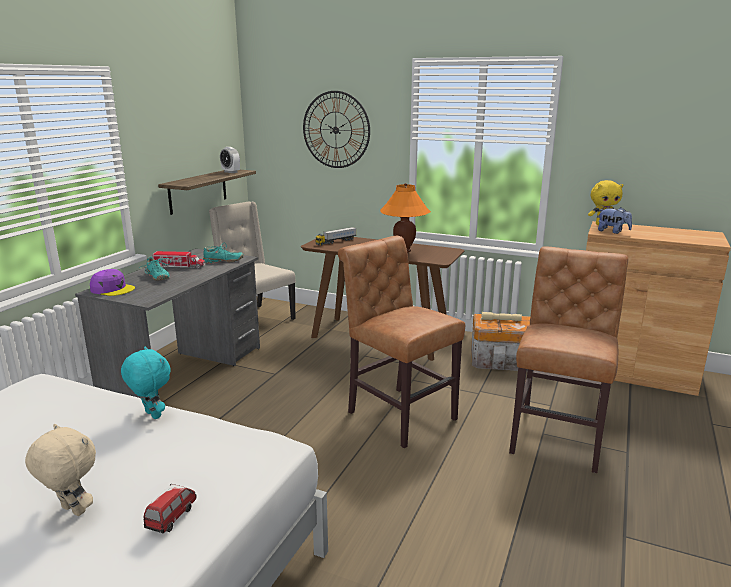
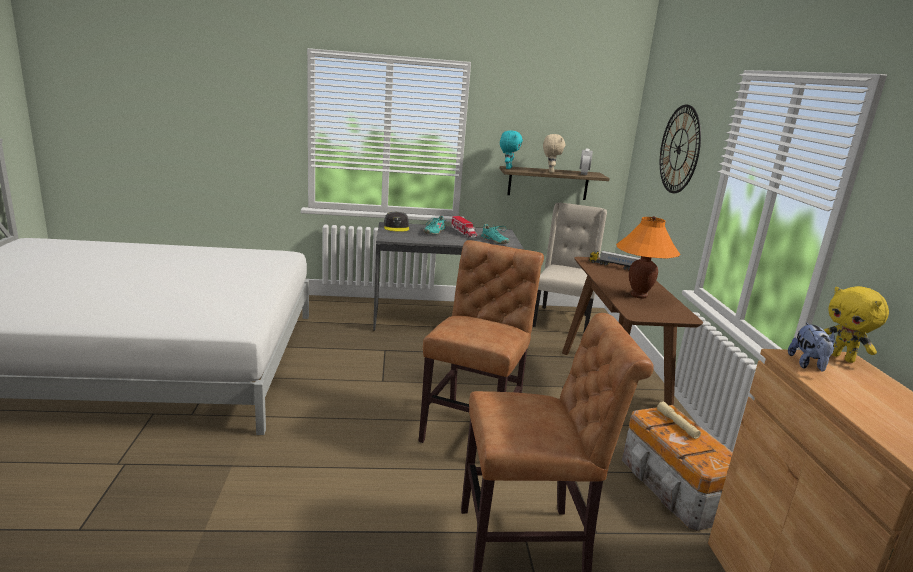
camera: 60 degrees right, 0 degrees up
beige plush toy [25,424,96,516] -> beige plush toy moved to [543,134,566,173]
purple cap [90,269,135,296] -> grey cap [384,212,409,232]
turquoise plush toy [121,347,170,419] -> turquoise plush toy moved to [500,130,523,169]
toy car [143,484,197,533] -> none

